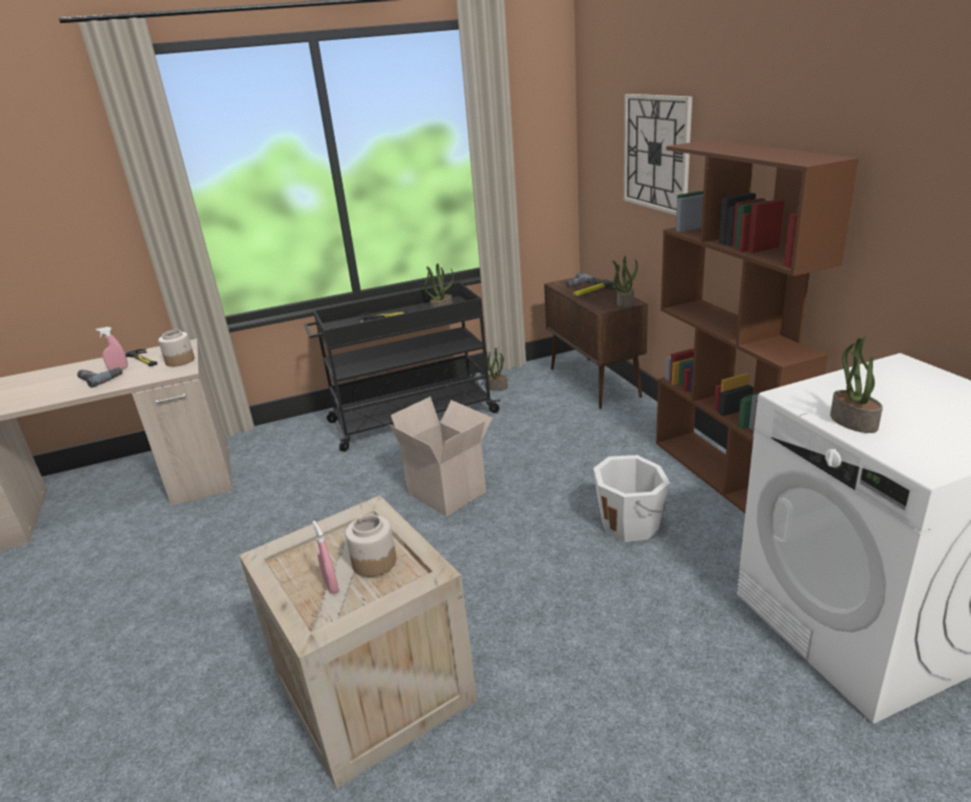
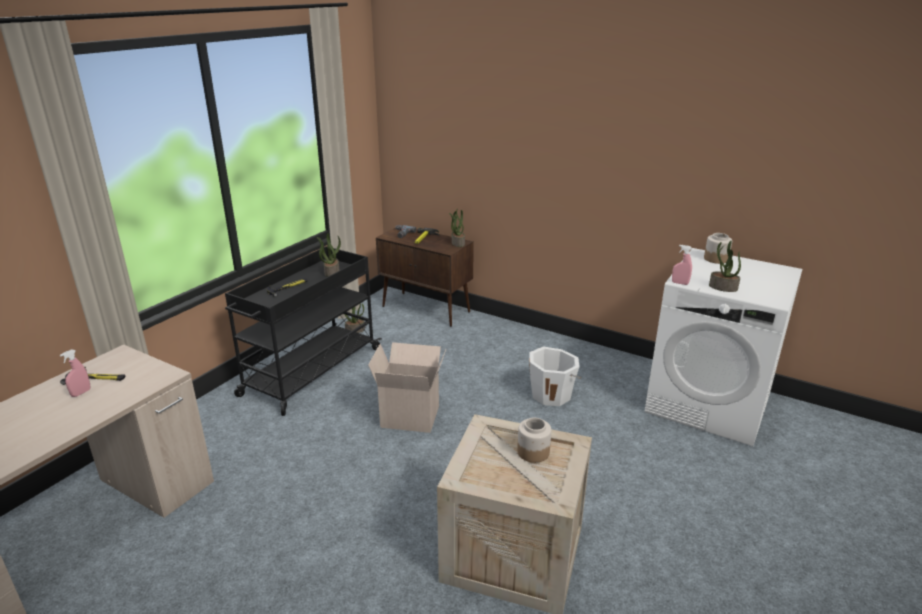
camera: 40 degrees left, 0 degrees up
power drill [77,367,123,388] -> none
jar [158,330,195,367] -> jar moved to [704,233,732,264]
pink spray bottle [313,520,339,594] -> pink spray bottle moved to [672,245,692,285]
wall clock [624,94,692,215] -> none
brown bookcase [656,140,859,513] -> none

